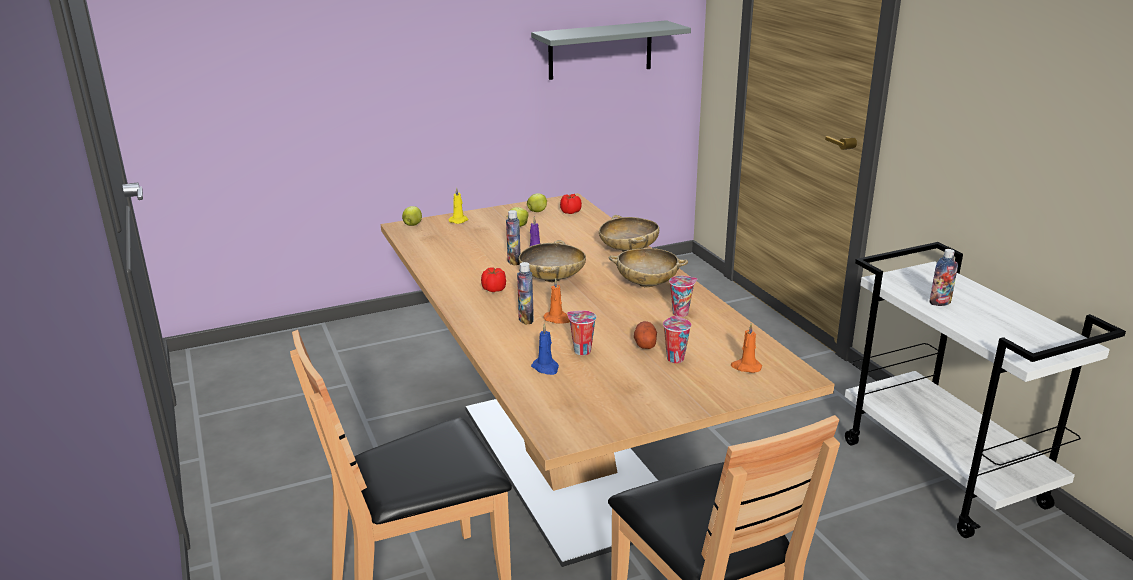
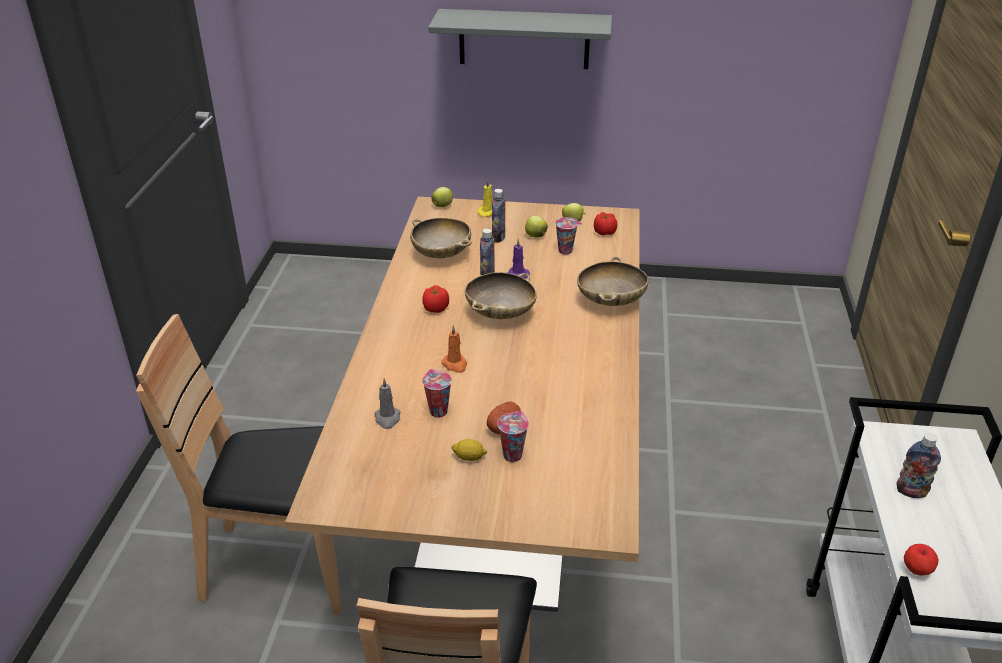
camera: 30 degrees right, 10 degrees up
bottle [517,262,534,325] -> bottle moved to [492,189,505,243]
grey shelf [531,20,691,80] -> grey shelf moved to [428,9,612,69]
blue candle [531,323,559,375] -> grey candle [375,378,401,429]
beige bowl [609,248,688,288] -> beige bowl moved to [410,218,472,258]
cup [669,276,697,317] -> cup moved to [555,217,582,255]
orange candle [731,323,762,373] -> none
none -> lemon [451,439,487,461]
none -> apple [904,544,938,575]

